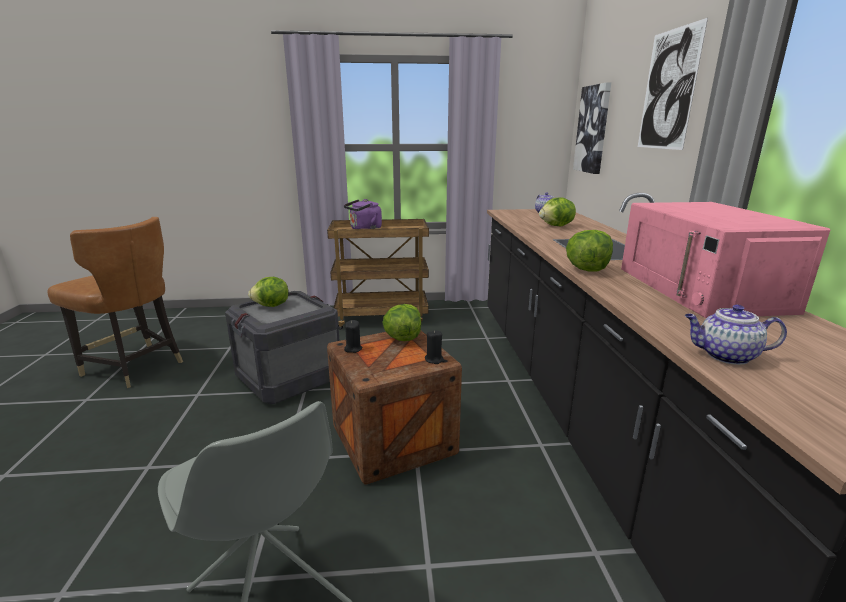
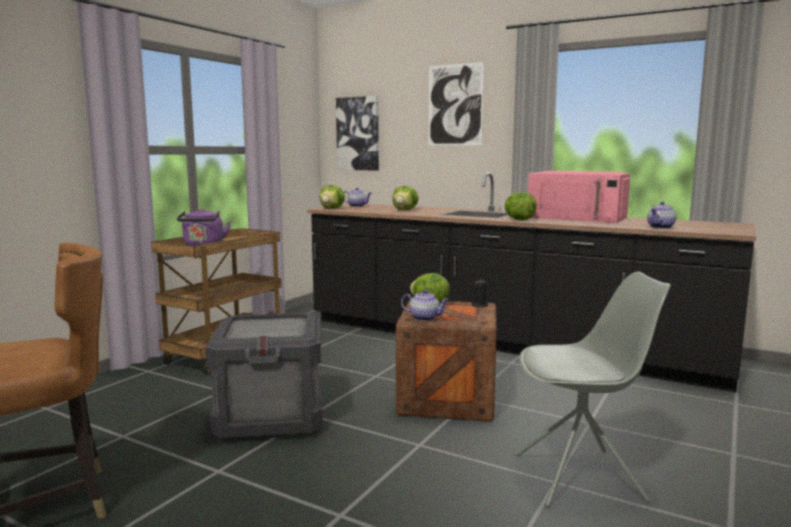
camera: 55 degrees left, 10 degrees down
lettuce [248,277,288,307] -> lettuce moved to [320,185,345,209]
black candle [344,320,362,353] -> teapot [401,290,449,321]

